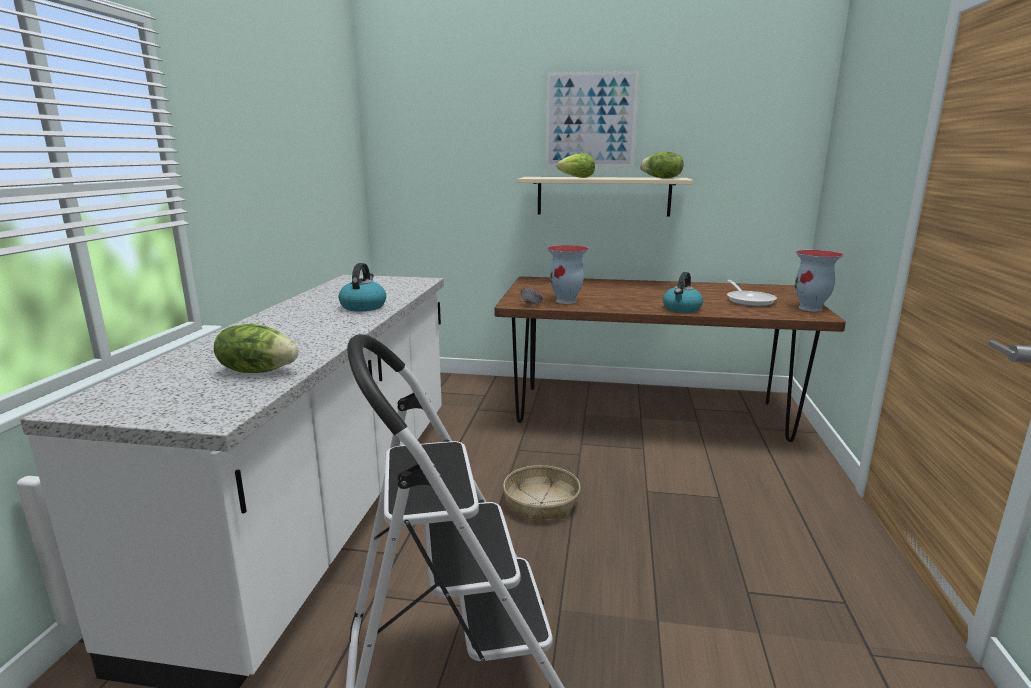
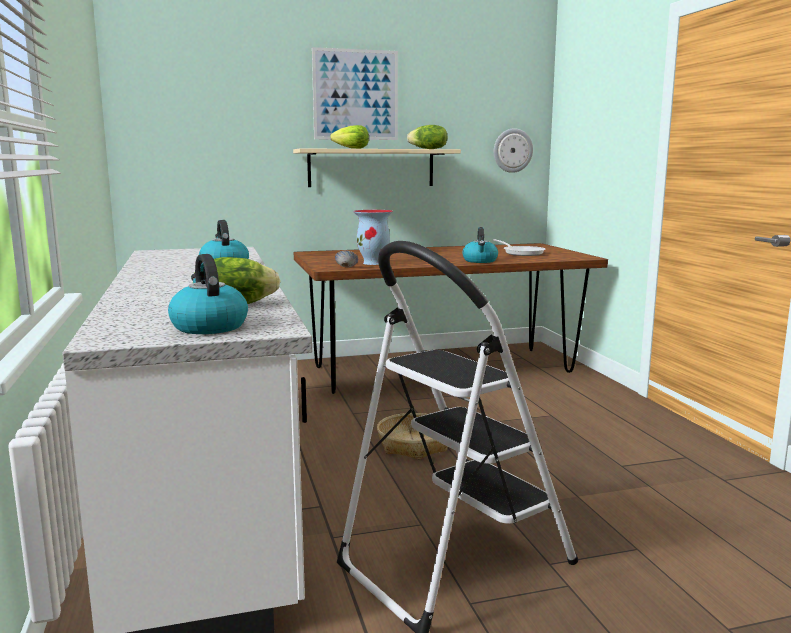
camera: 25 degrees left, 5 degrees down
vase [795,250,843,312] -> none
none -> kettle [168,254,248,334]
none -> wall clock [494,128,533,173]

